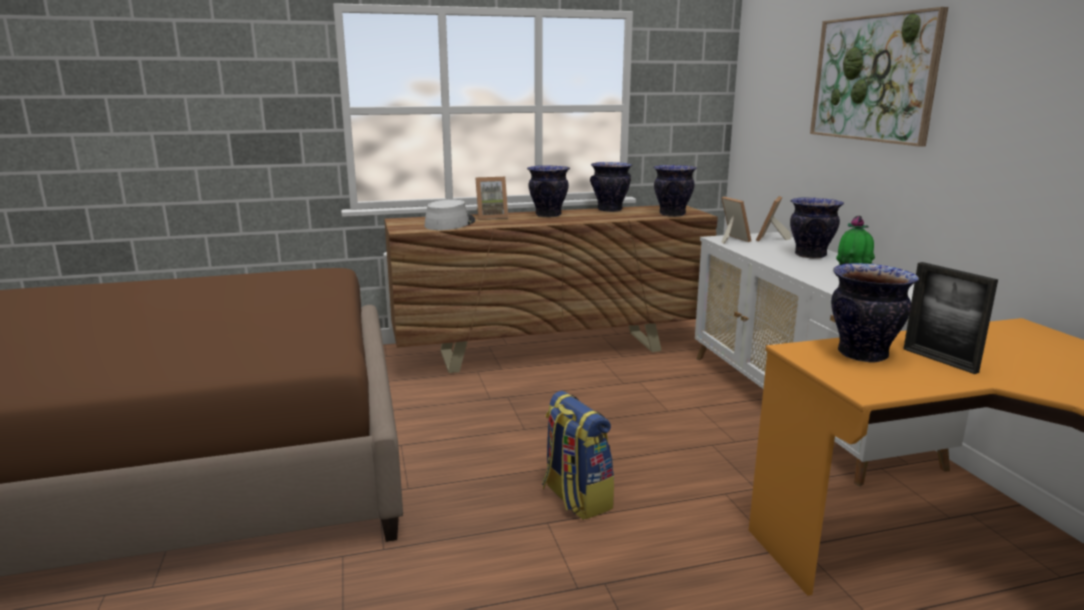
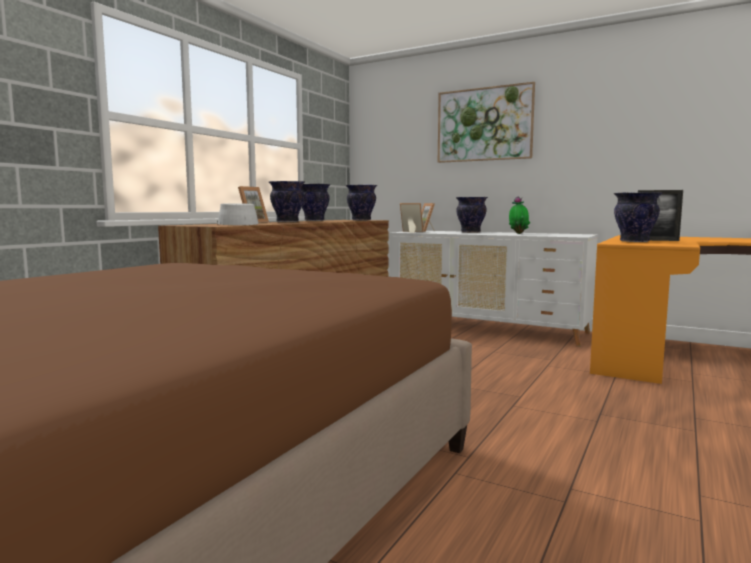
camera: 45 degrees left, 10 degrees down
backpack [542,391,614,520] -> none

